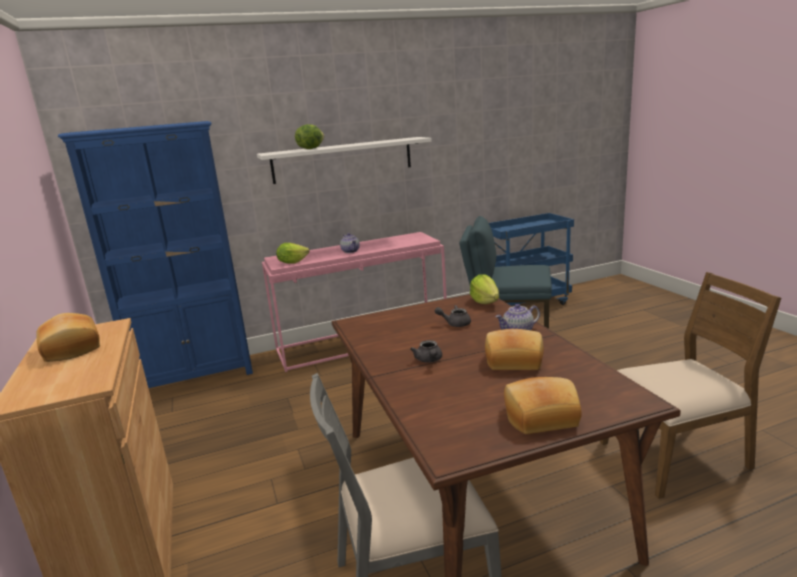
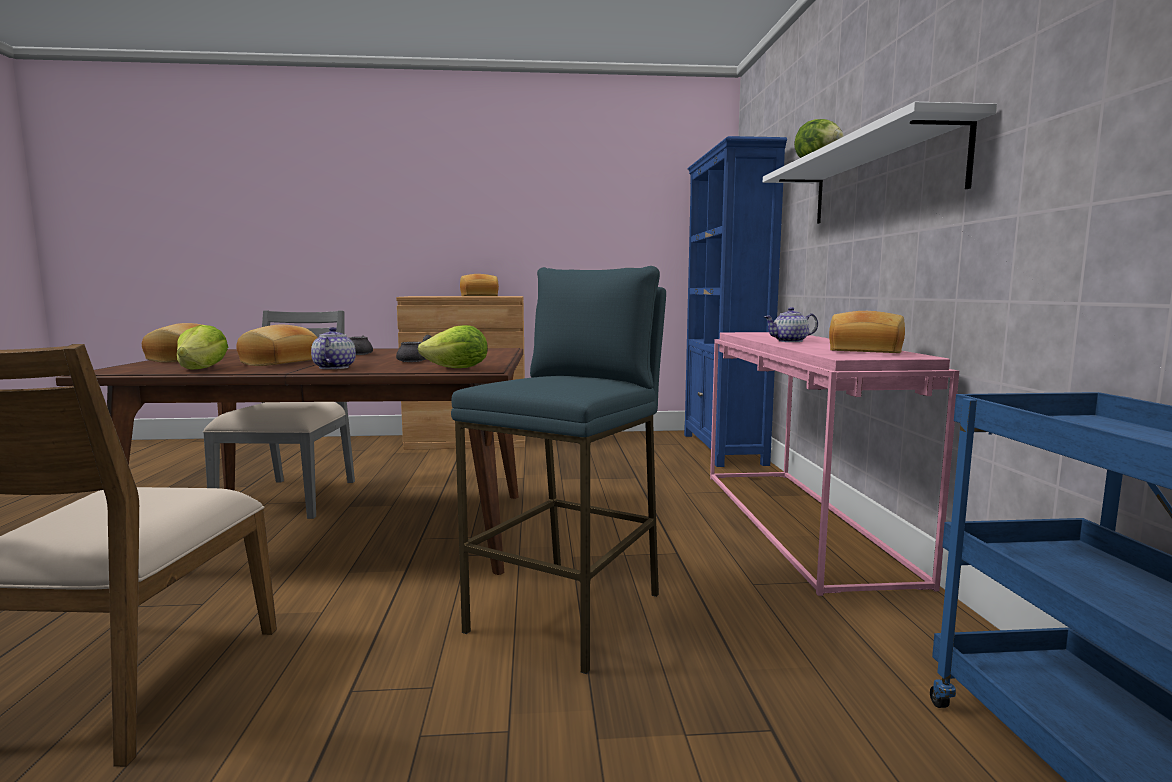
camera: 105 degrees right, 10 degrees down
lettuce [276,243,309,264] -> lettuce moved to [177,325,228,370]
none -> bread [829,311,905,353]

